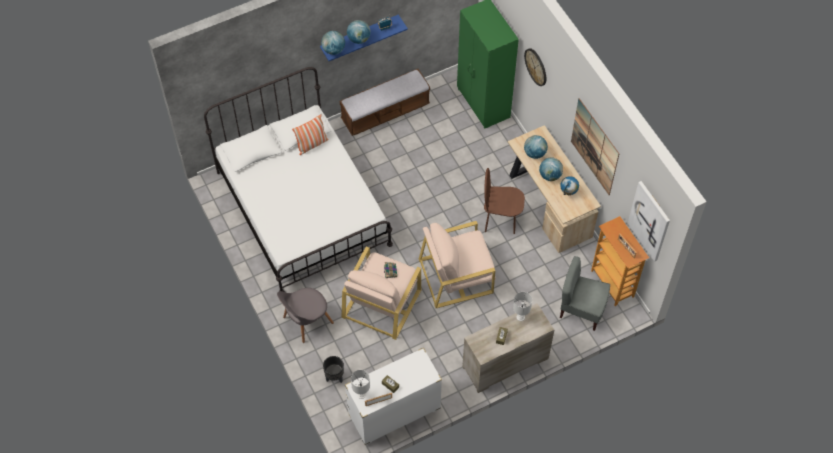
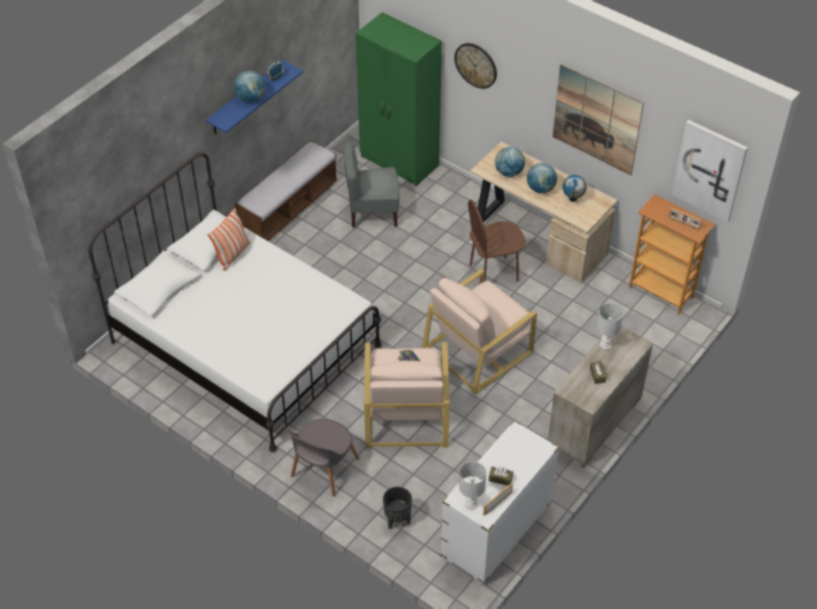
camera: 25 degrees left, 10 degrees down
globe [321,31,345,55] -> none
grey chair [560,256,610,331] -> grey chair moved to [344,141,400,228]

